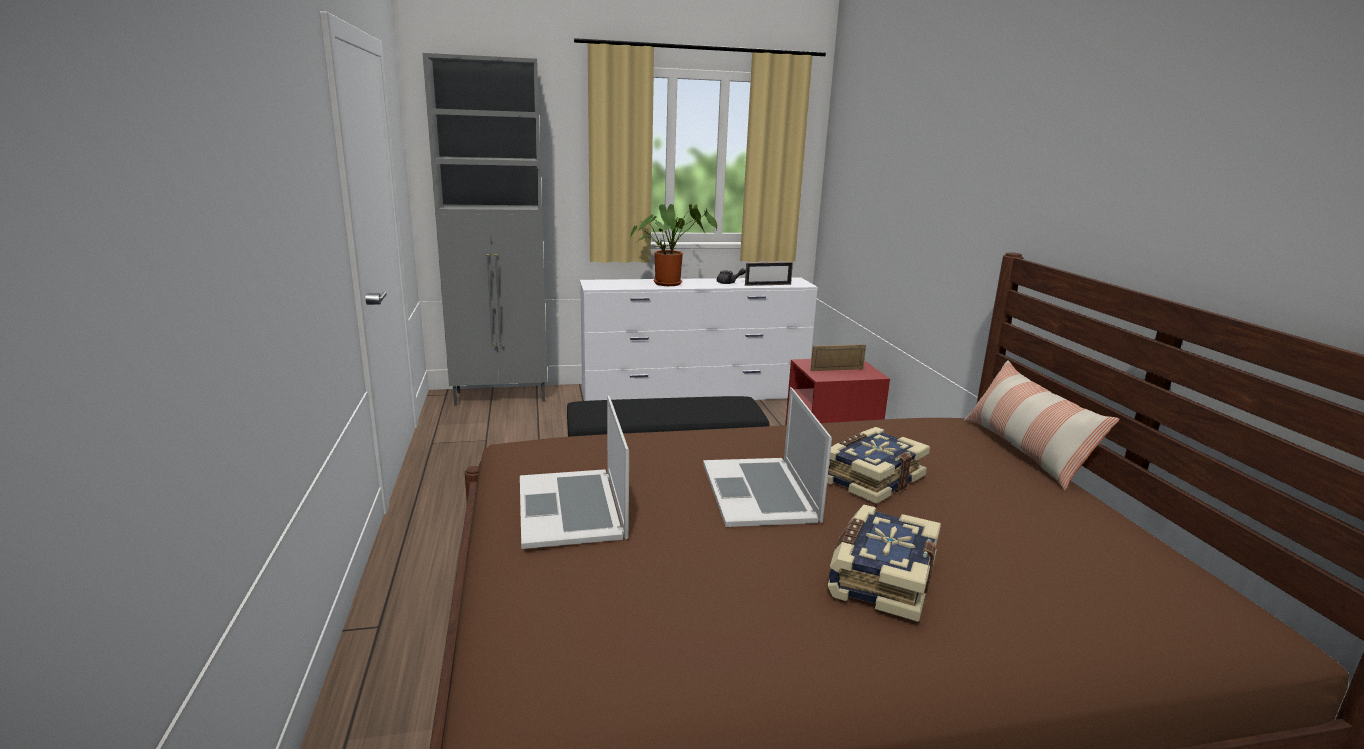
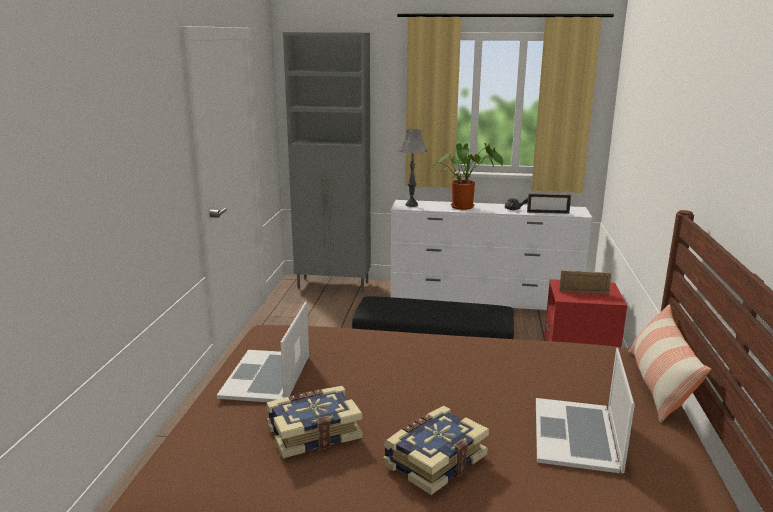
camera: 20 degrees right, 0 degrees up
laptop [703,387,832,527] -> laptop moved to [536,348,635,474]
book [827,427,930,504] -> book moved to [266,386,363,458]
none -> grey table lamp [398,129,428,207]

